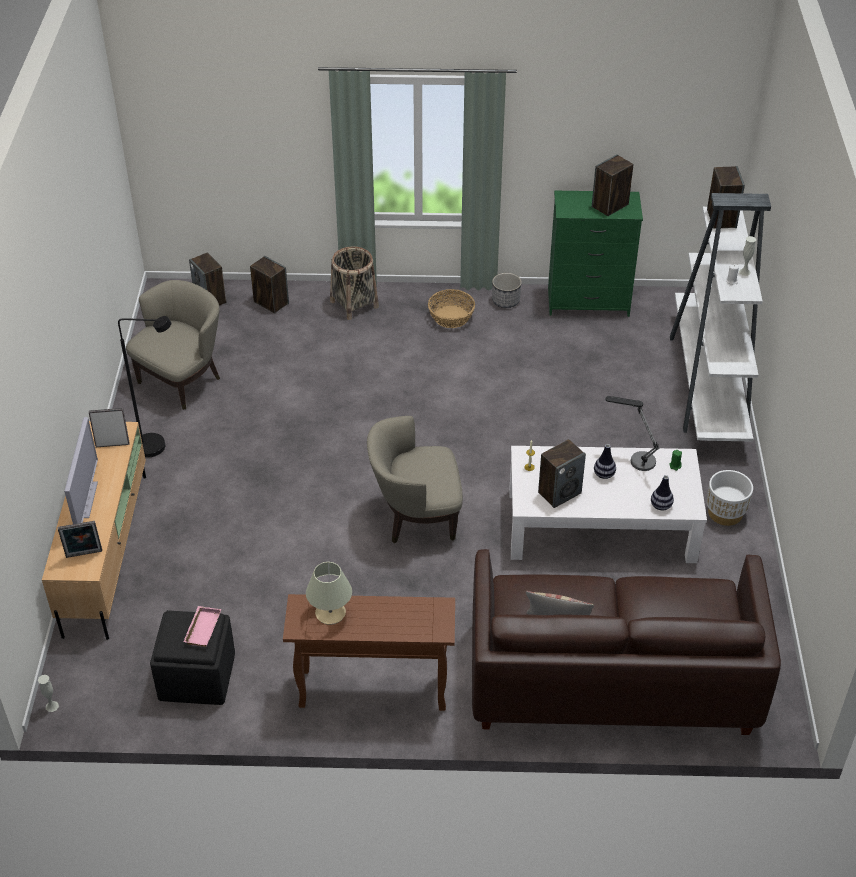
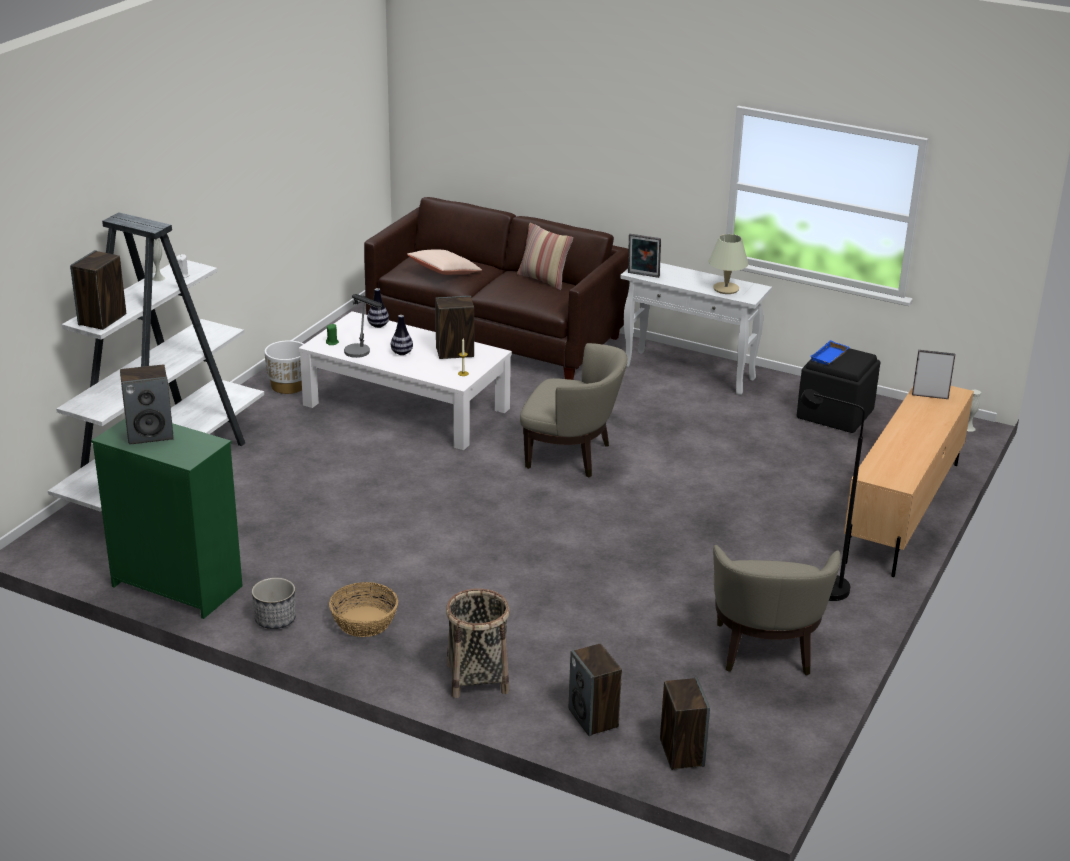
camera: 155 degrees left, 15 degrees down
television [64,417,98,524] -> none
picture frame [89,408,130,447] -> picture frame moved to [628,234,661,278]
beige armchair [126,280,220,410] -> beige armchair turned 60 degrees counterclockwise [713,545,840,676]
pink tray [183,606,221,647] -> blue tray [811,340,849,365]
brown console table [283,594,455,711] -> white console table [620,263,772,395]
none -> beige pillow [407,250,482,275]

